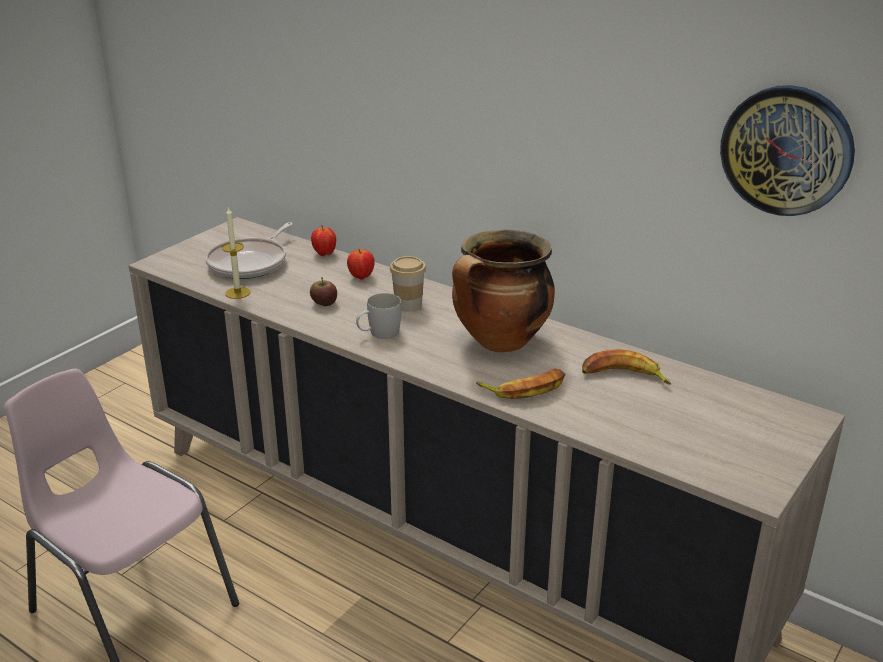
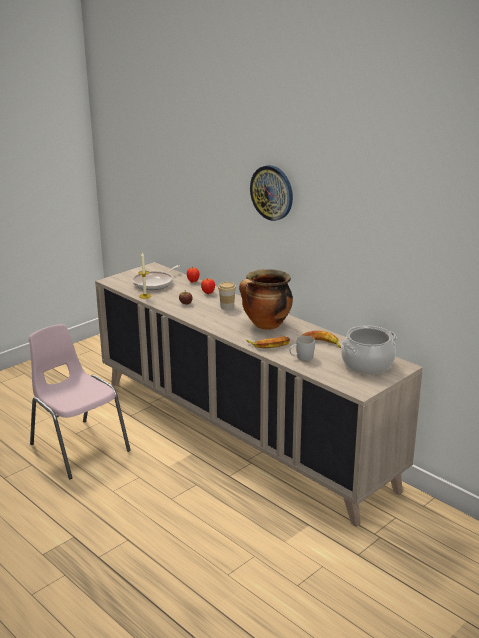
camera: 10 degrees right, 5 degrees down
white mug [356,293,401,339] -> white mug moved to [290,336,315,361]
wall clock [720,85,855,216] -> wall clock moved to [250,165,293,221]
none -> cooking pot [341,325,397,374]

